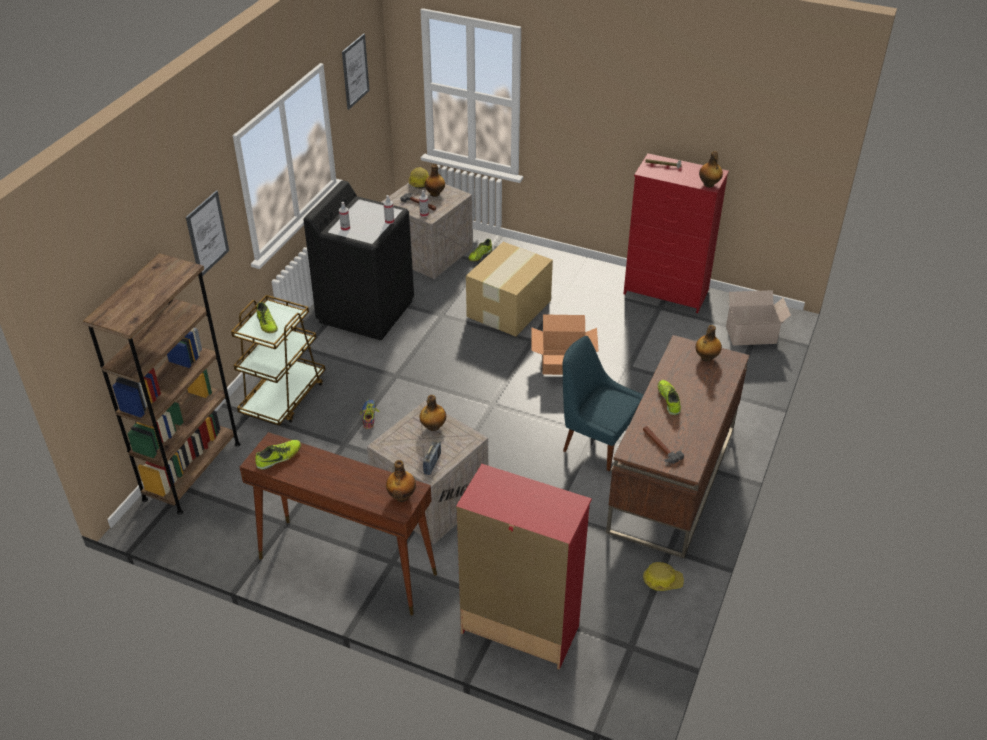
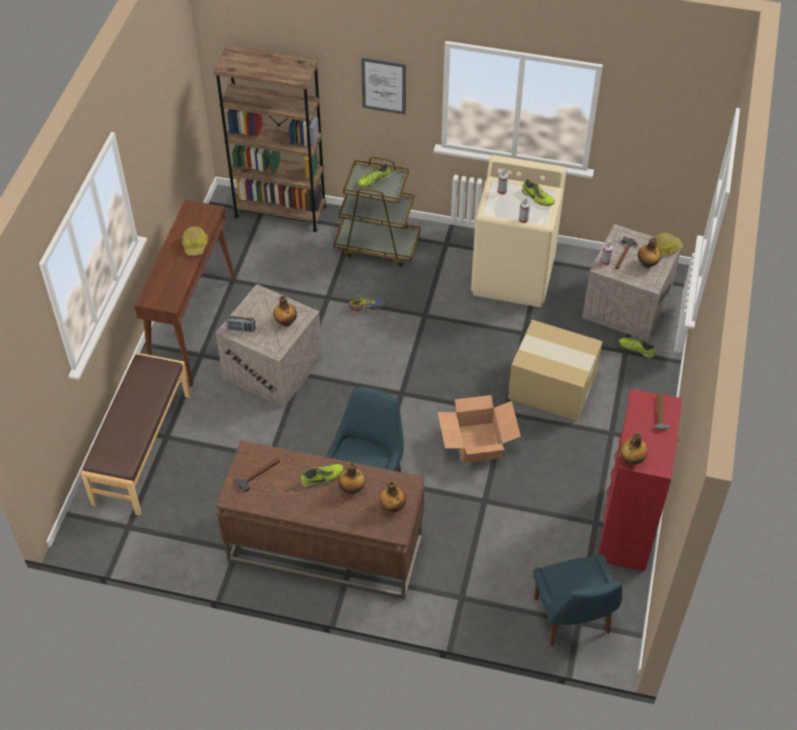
camera: 80 degrees right, 10 degrees up
shoe [255,440,301,470] -> shoe moved to [522,179,555,206]
black washing machine [303,181,414,340] -> beige washing machine [471,155,567,307]
picture [342,34,370,110] -> none
bottle [386,460,416,502] -> bottle moved to [338,462,365,494]
red dresser [456,464,592,670] -> brown bench [81,353,191,516]
hard hat [643,562,684,591] -> hard hat moved to [182,226,208,256]
cardboard box [726,290,791,346] -> blue chair [534,554,622,646]

